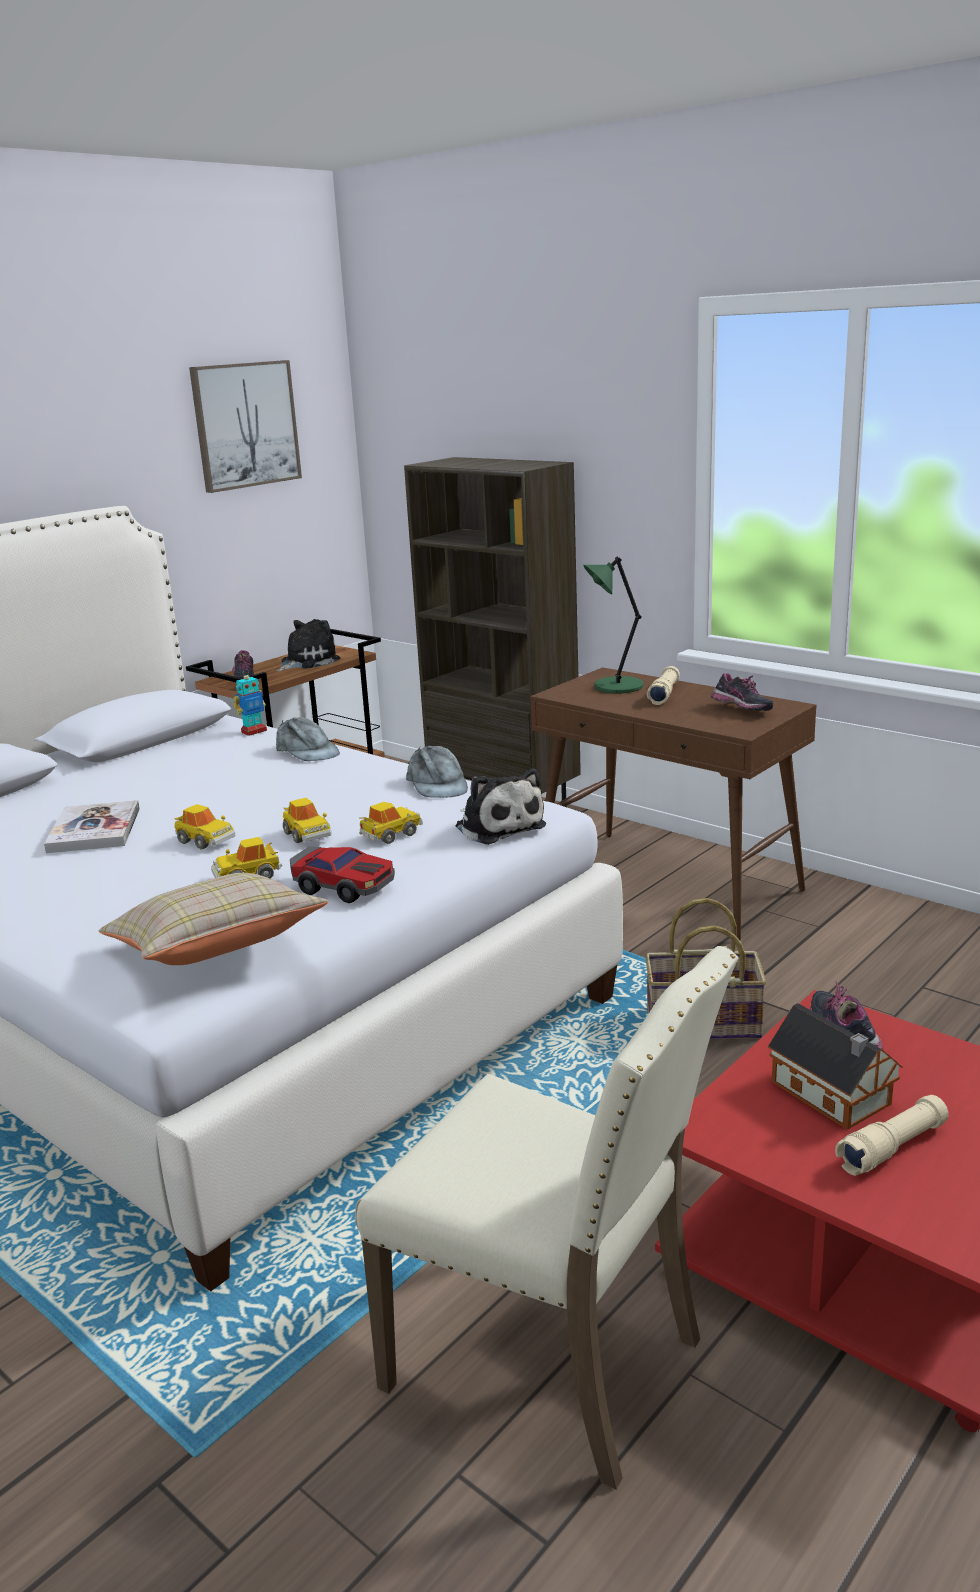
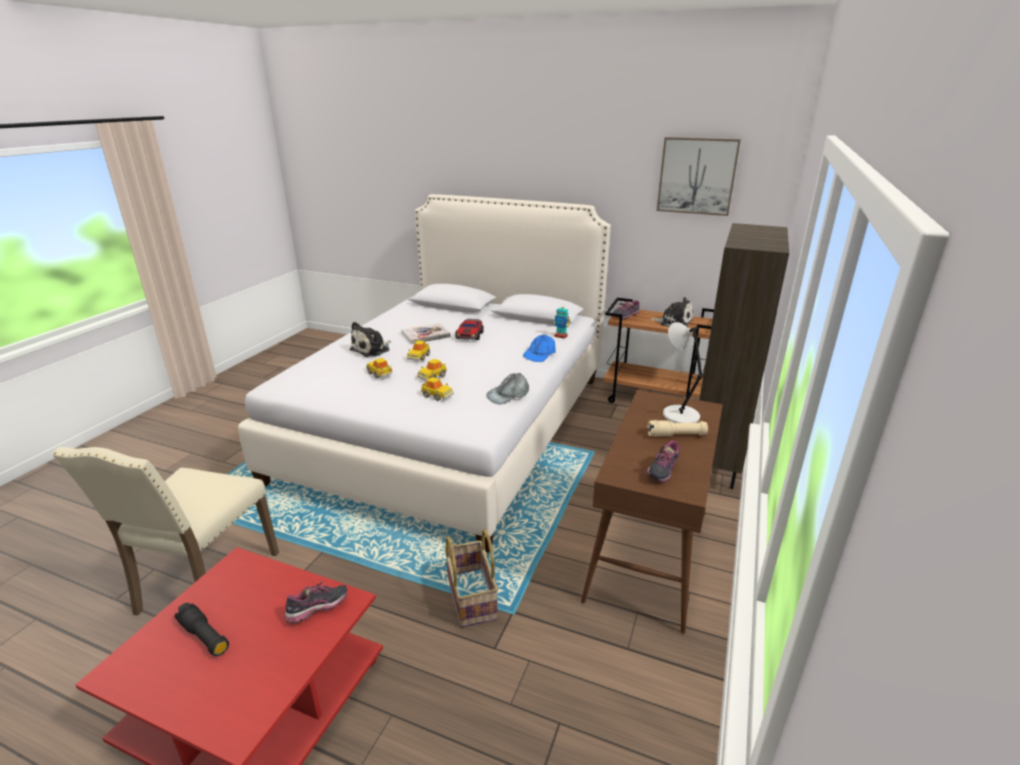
camera: 70 degrees right, 5 degrees up
beige pillow [99,873,328,965] -> none
grey cap [276,717,340,761] -> blue cap [523,335,556,362]
toy car [290,847,395,903] -> toy car moved to [455,319,484,340]
plush toy [456,768,546,845] -> plush toy moved to [350,322,391,357]
green table lamp [584,557,643,693] -> grey table lamp [663,322,704,423]
toy house [768,1003,903,1130] -> none
beige flashlight [835,1095,949,1176] -> black flashlight [175,603,229,656]

